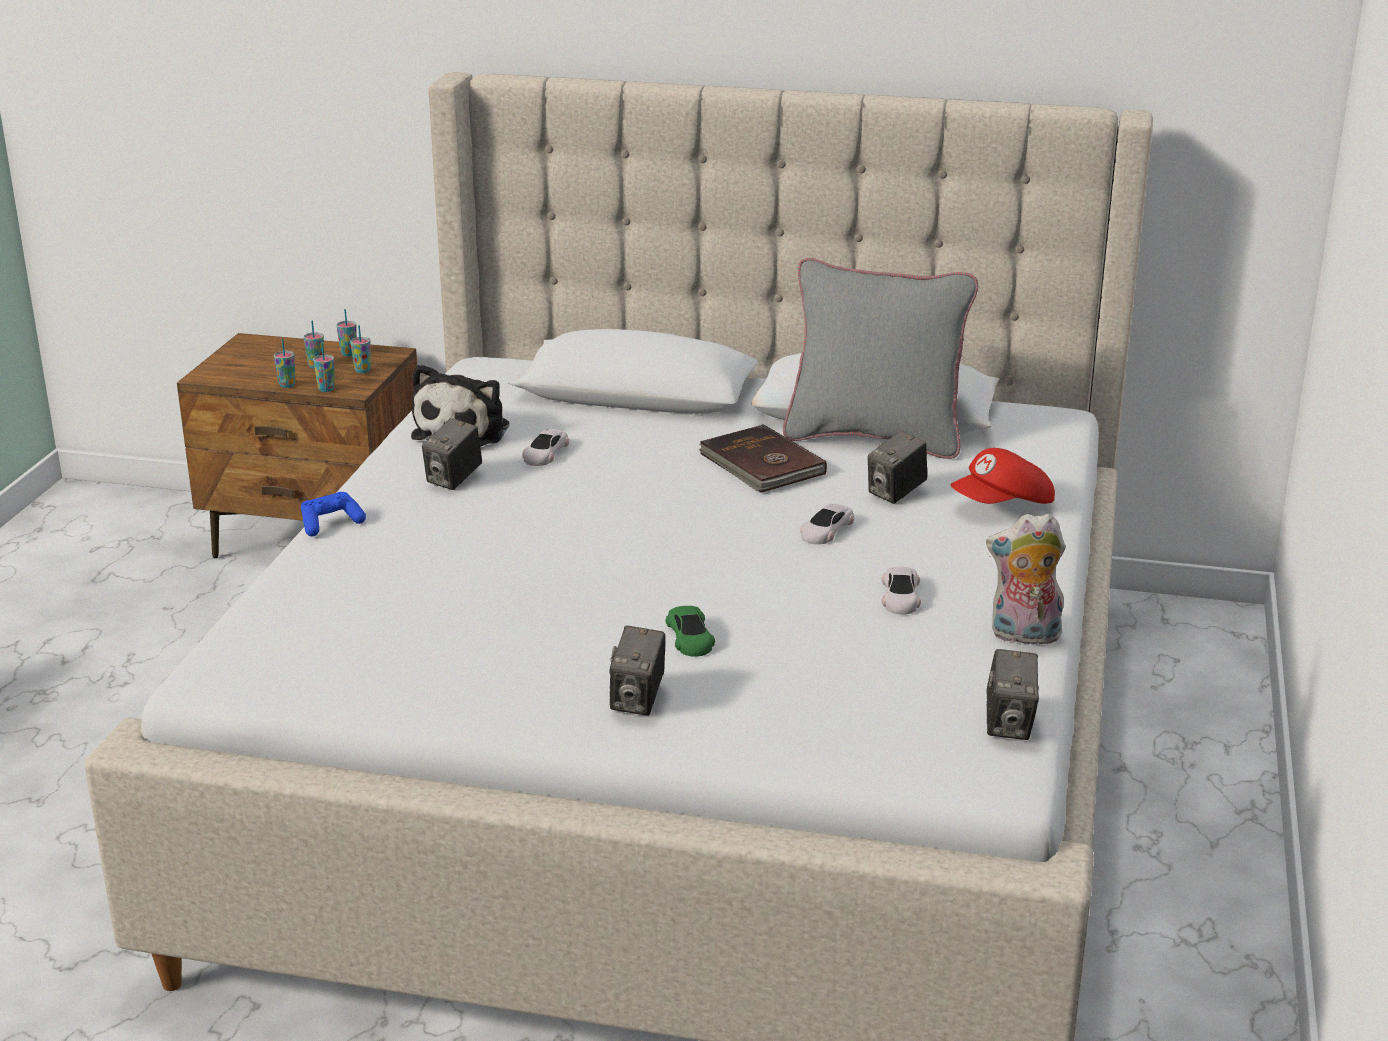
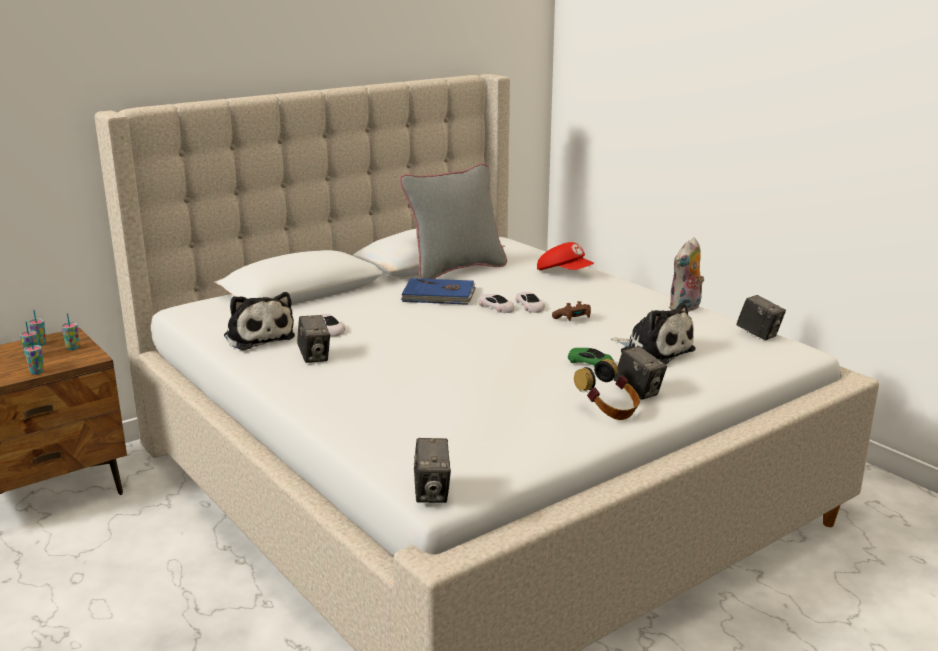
camera: 50 degrees left, 5 degrees down
blue game controller [301,492,366,536] -> none
cup [313,343,335,392] -> none
brown book [699,424,827,493] -> blue book [401,278,476,305]
camera [868,431,927,504] -> camera moved to [414,438,451,503]
white toy car [881,567,921,615] -> white toy car moved to [478,294,514,313]
red cap [950,448,1055,504] -> red cap turned 60 degrees counterclockwise [537,242,594,270]
none -> brown game controller [552,301,591,321]
none -> headphones [574,359,640,420]
none -> plush toy [611,303,696,364]

